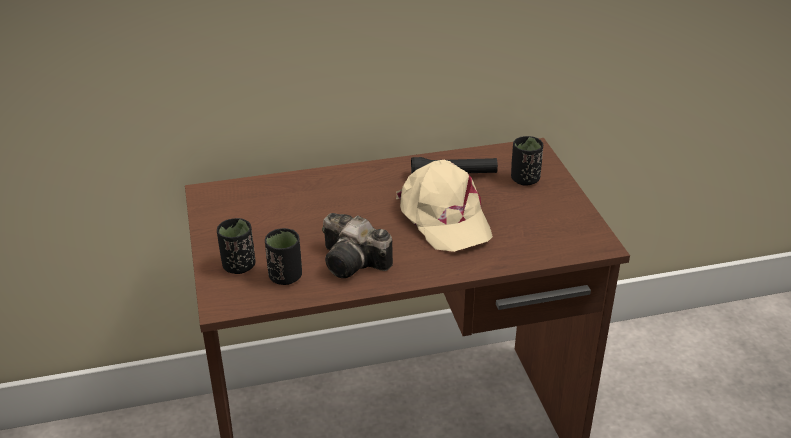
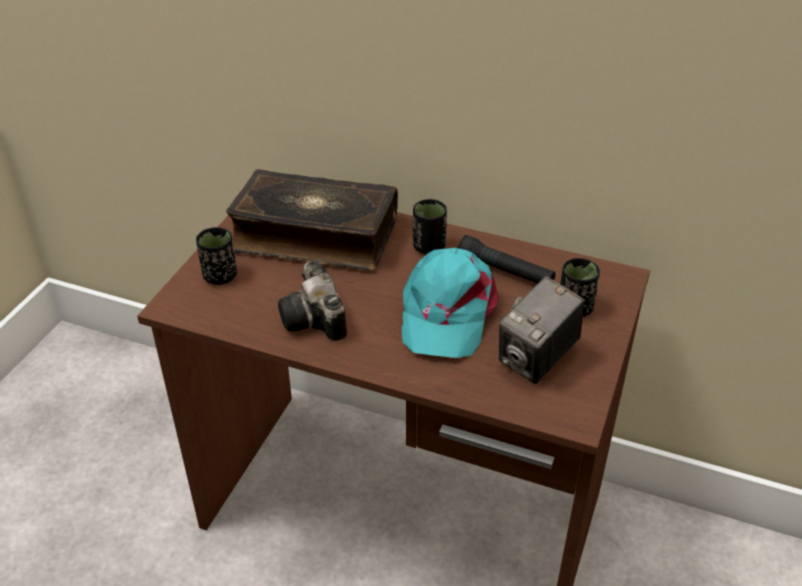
camera: 35 degrees right, 5 degrees up
black cup [265,228,302,285] -> black cup moved to [413,199,447,254]
beige cap [396,160,493,252] -> turquoise cap [402,248,499,358]
none -> book [226,169,398,270]
none -> camera [499,276,584,384]

